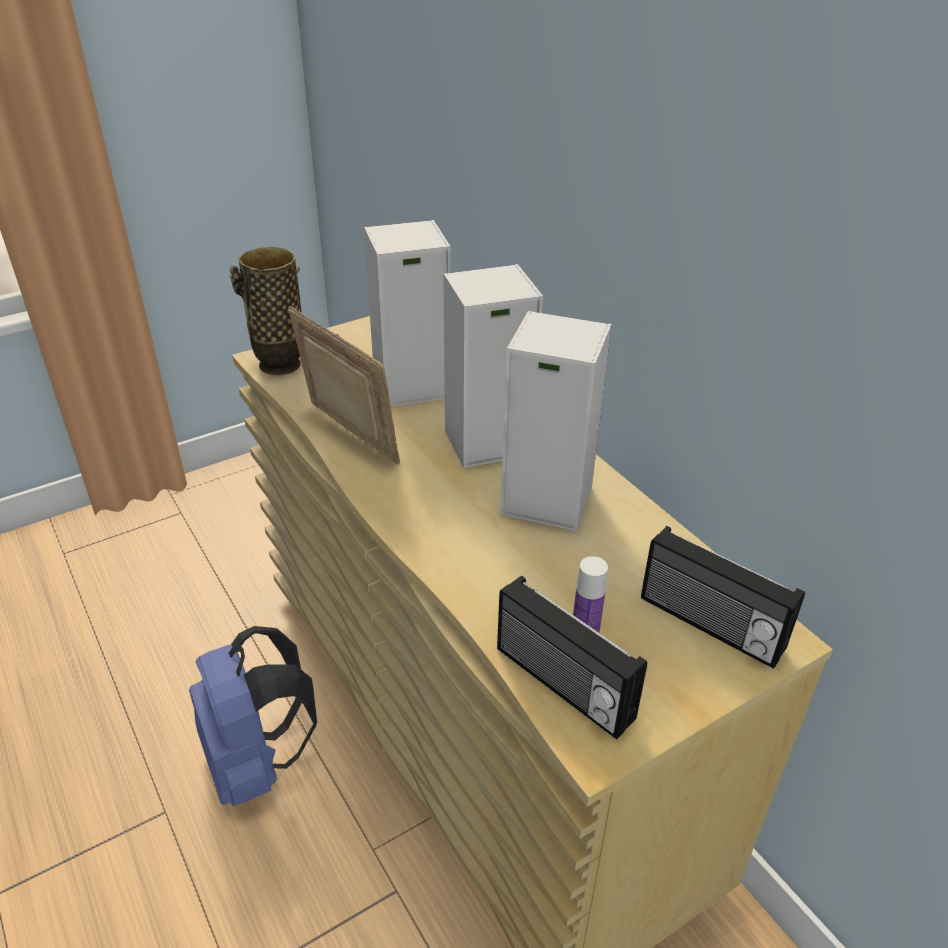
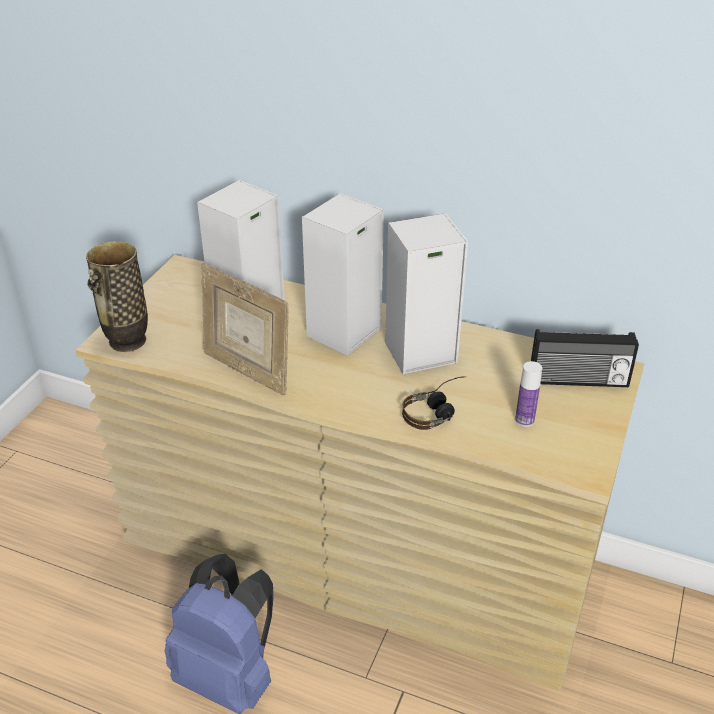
camera: 35 degrees left, 0 degrees up
picture frame [288,306,400,465] -> picture frame turned 150 degrees counterclockwise [201,263,289,395]
radio [497,575,647,739] -> none
none -> headphones [402,377,464,430]

